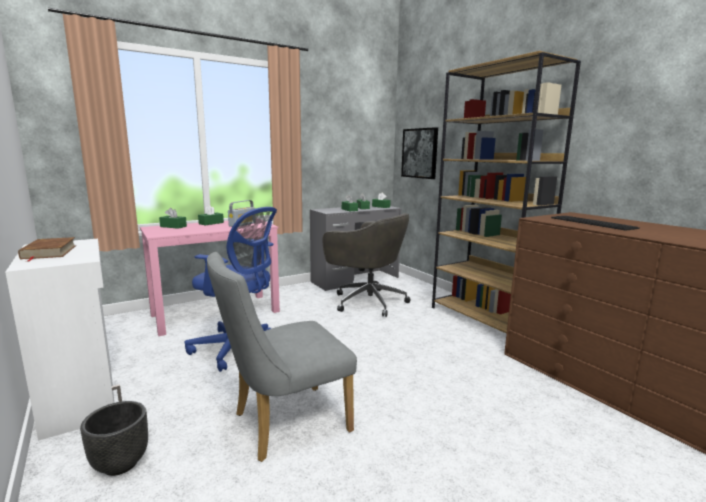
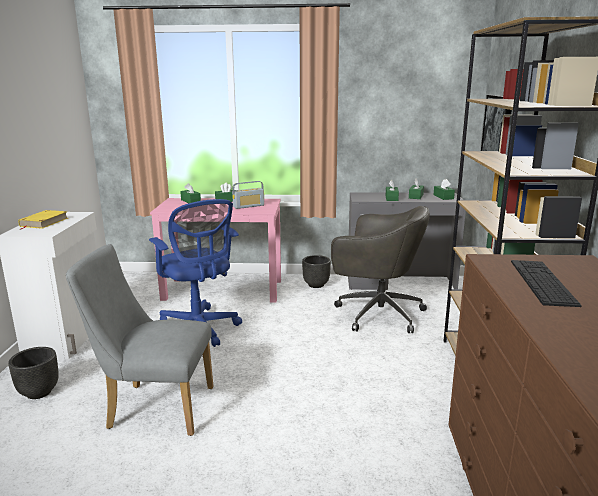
camera: 35 degrees right, 5 degrees up
brown book [18,237,76,262] -> yellow book [18,210,68,229]
grey office chair [323,213,411,317] -> grey office chair turned 45 degrees counterclockwise [331,206,430,333]
none -> black planter [302,255,331,288]

